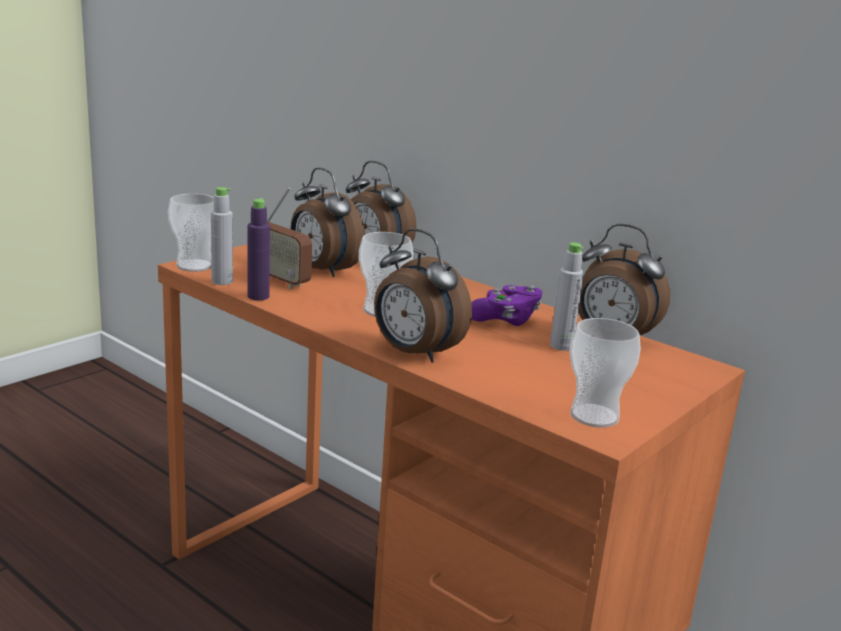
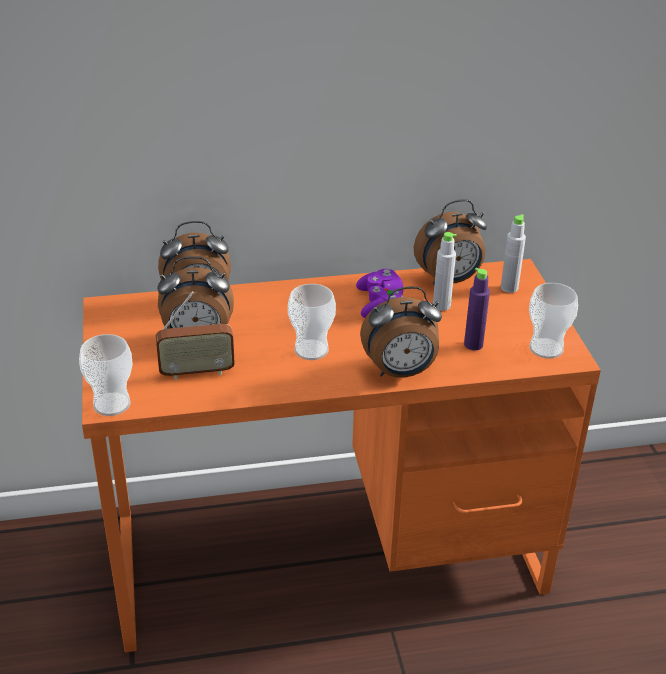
camera: 50 degrees left, 15 degrees up
grey bottle [211,187,233,285] -> grey bottle moved to [501,214,526,293]
purple bottle [247,198,270,300] -> purple bottle moved to [464,268,490,350]

